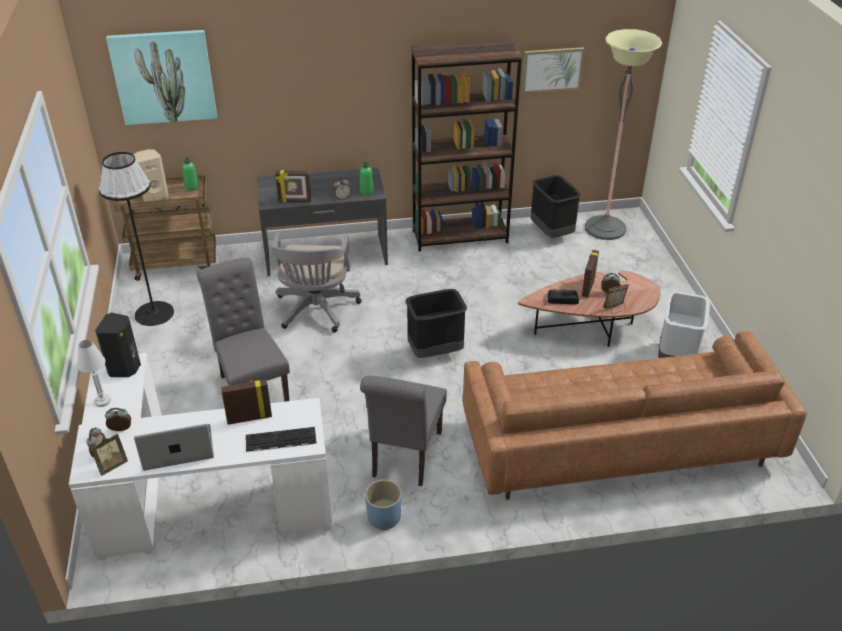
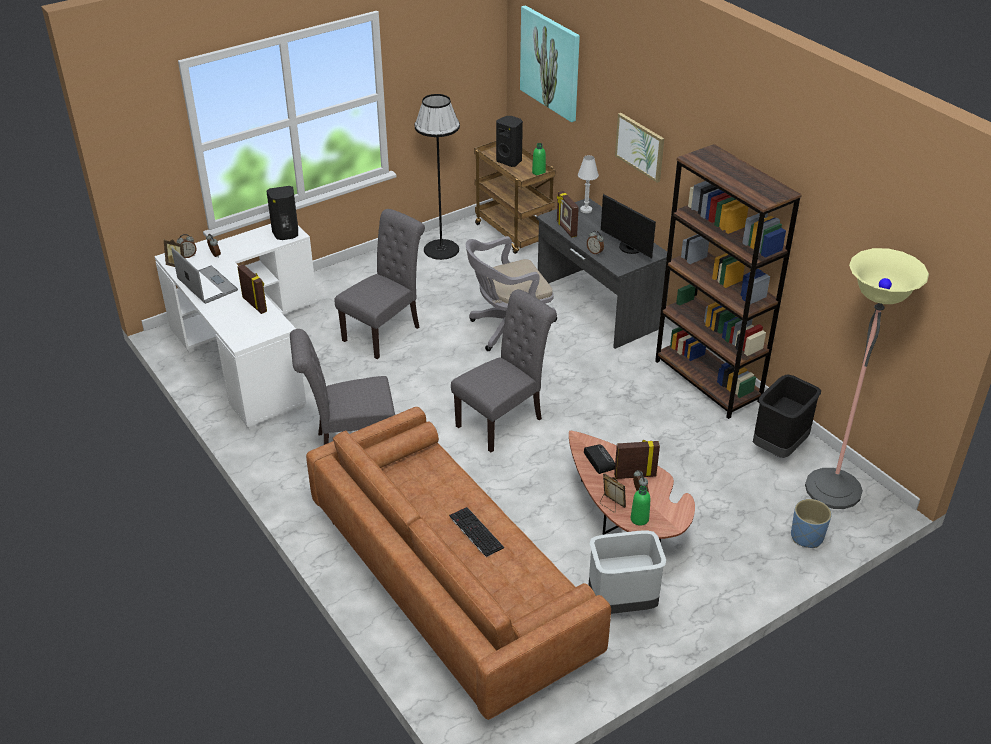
camera: 65 degrees right, 0 degrees up
white table lamp [77,339,111,407] -> white table lamp moved to [578,155,599,213]
beige speaker [134,149,169,202] -> black speaker [496,116,523,167]
keyboard [246,427,317,452] -> keyboard moved to [449,507,504,557]
green bottle [360,162,374,195] -> green bottle moved to [631,486,651,526]
blue planter [365,479,402,531] -> blue planter moved to [791,499,832,548]
black trash can [406,289,467,358] -> grey chair [451,289,557,452]
picture [522,47,585,93] -> picture moved to [615,113,664,183]
none -> monitor [601,194,656,258]

